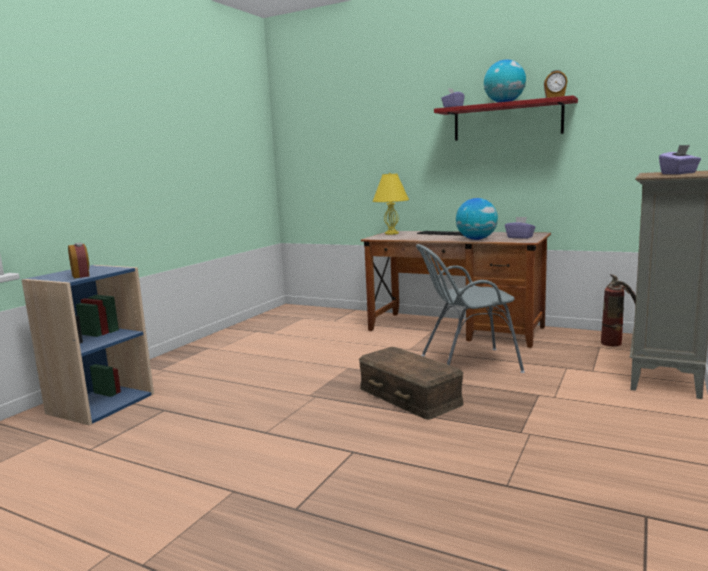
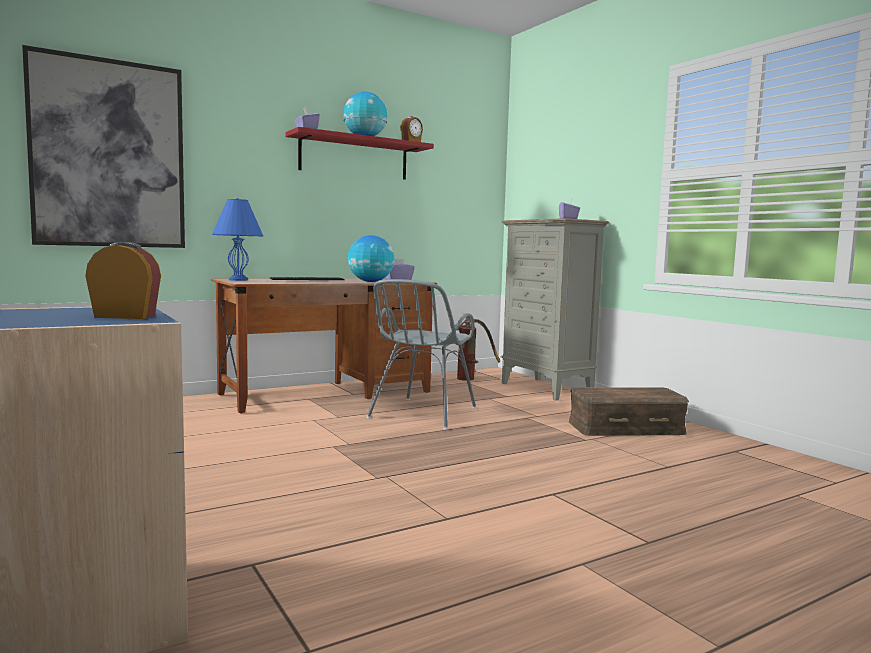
camera: 60 degrees left, 5 degrees down
brown storage box [359,347,464,420] -> brown storage box moved to [569,387,689,436]
yellow table lamp [372,173,409,235] -> blue table lamp [212,198,263,281]
none -> picture [22,45,185,248]

